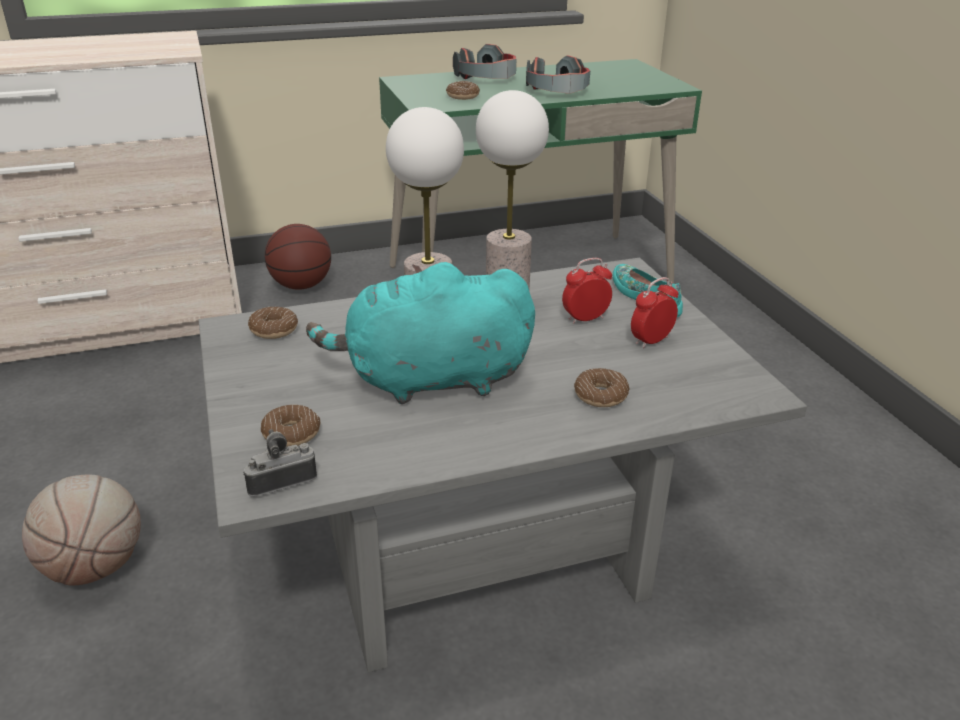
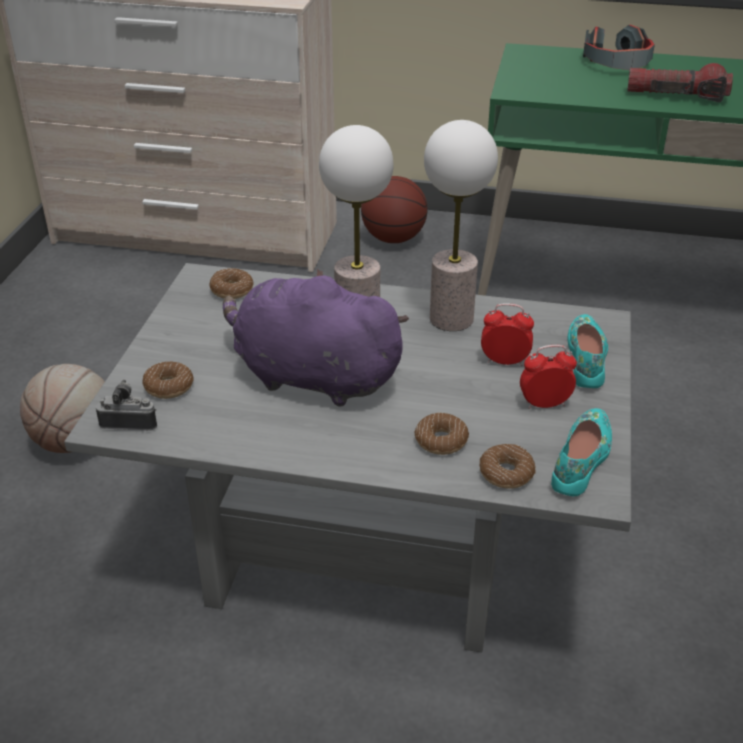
camera: 30 degrees right, 5 degrees up
turquoise plush toy [306,262,535,404] -> purple plush toy [223,269,409,406]
donut [446,81,480,100] -> donut moved to [479,444,535,489]
headphones [526,55,590,94] -> flashlight [627,63,733,102]
none -> turquoise shoe [551,408,612,496]

